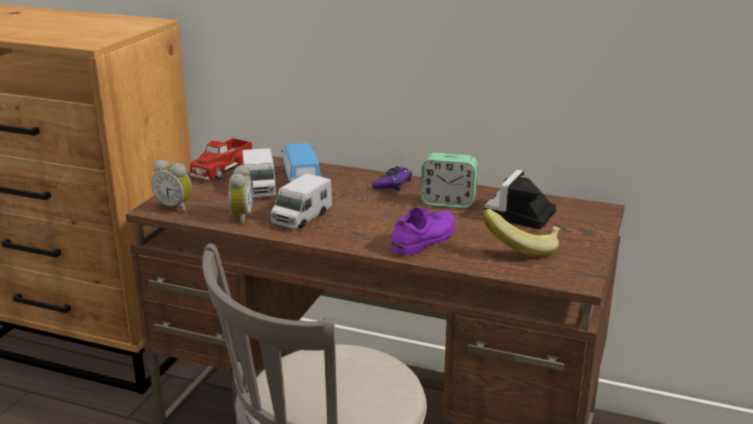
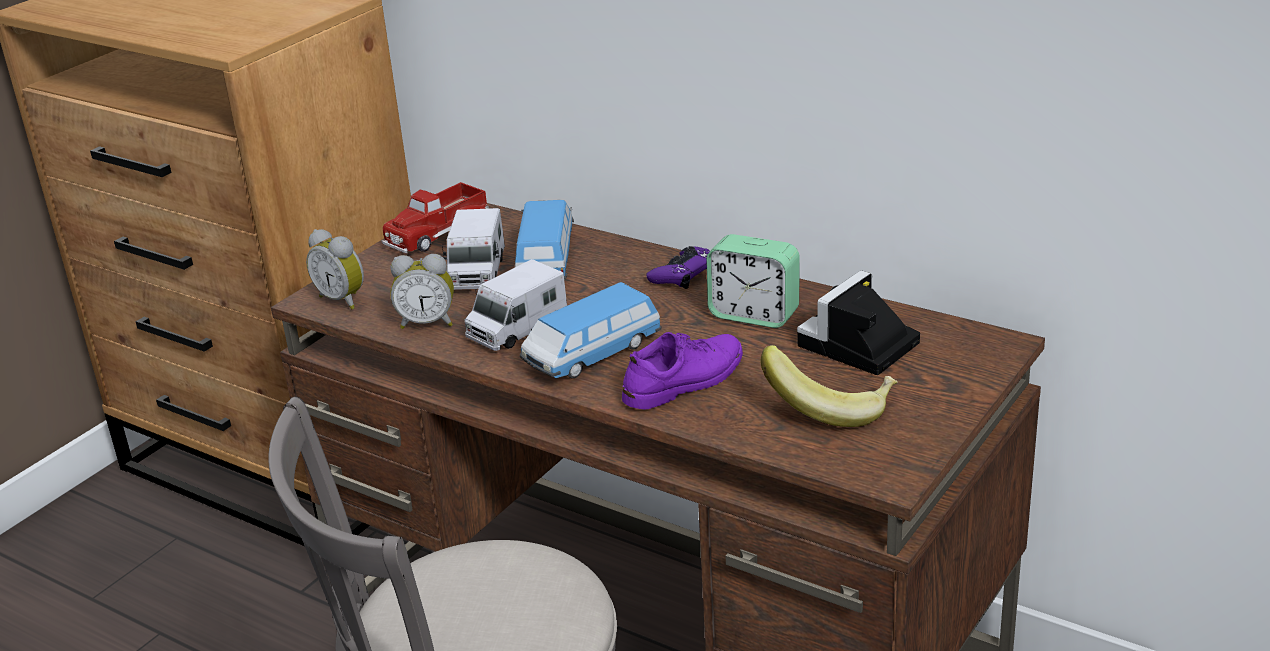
camera: 15 degrees right, 5 degrees up
alarm clock [228,165,253,224] -> alarm clock turned 75 degrees clockwise [390,254,454,329]
none -> toy car [520,282,662,379]

